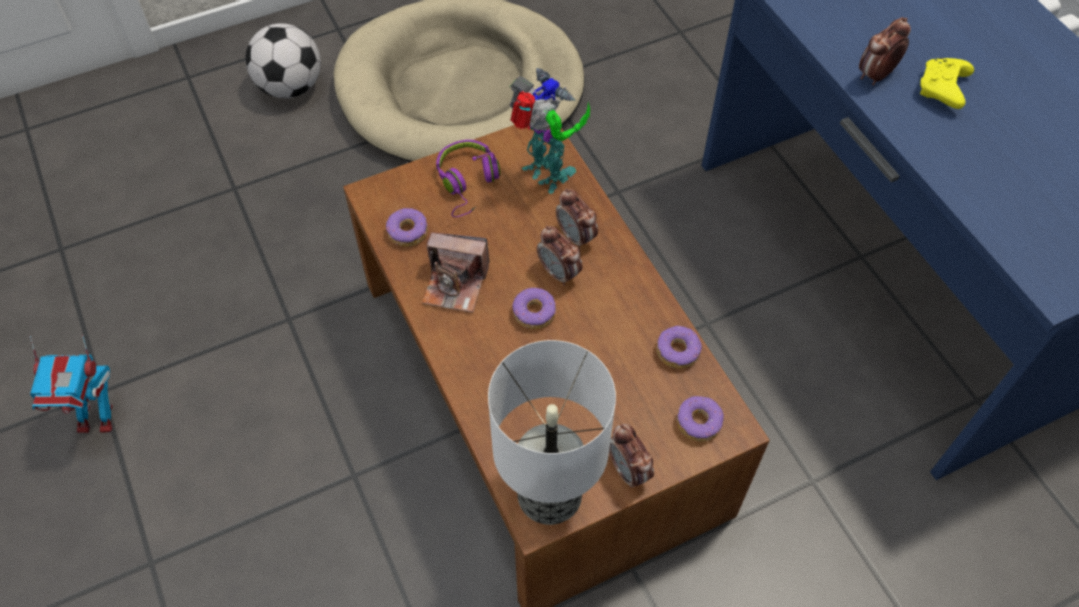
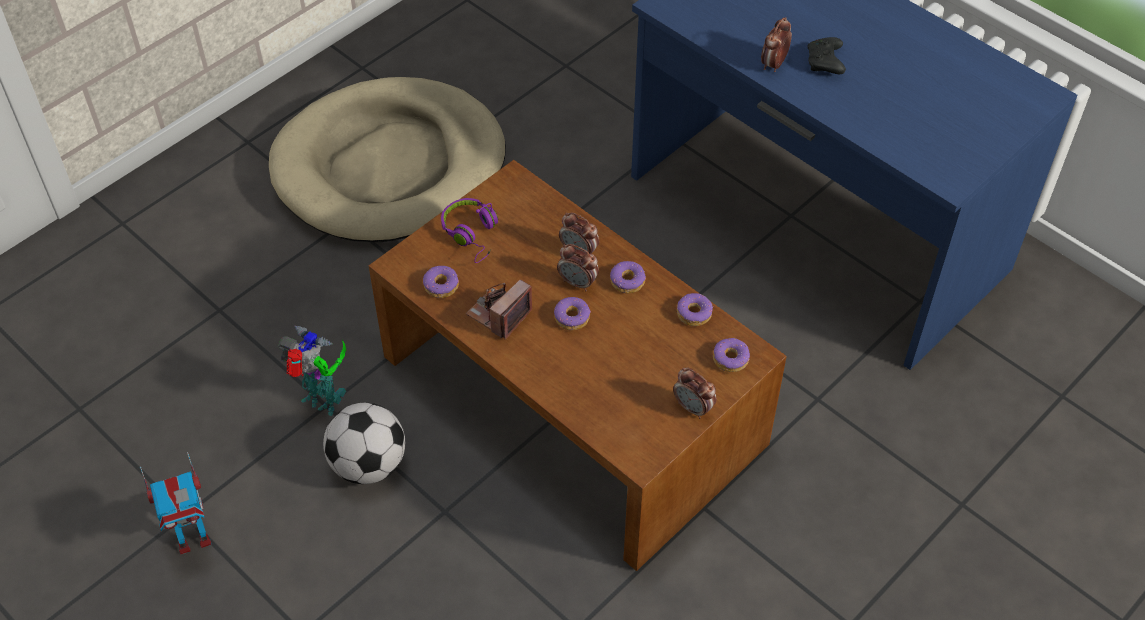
camera: 20 degrees left, 5 degrees down
football [245,23,321,98] -> football moved to [323,403,405,484]
camera [422,232,490,313] -> camera turned 135 degrees clockwise [466,280,532,340]
table lamp [488,340,616,525] -> none
toy robot [510,68,590,194] -> toy robot moved to [278,326,346,416]
yellow game controller [920,58,974,109] -> black game controller [808,37,846,74]
none -> donut [610,261,646,293]

